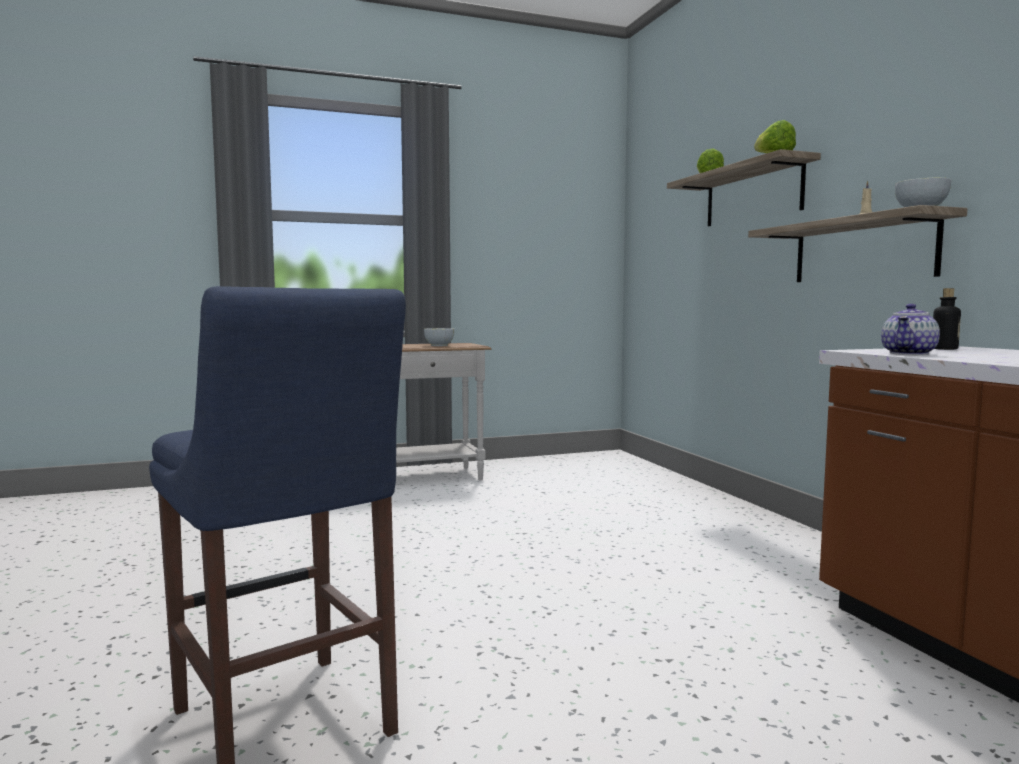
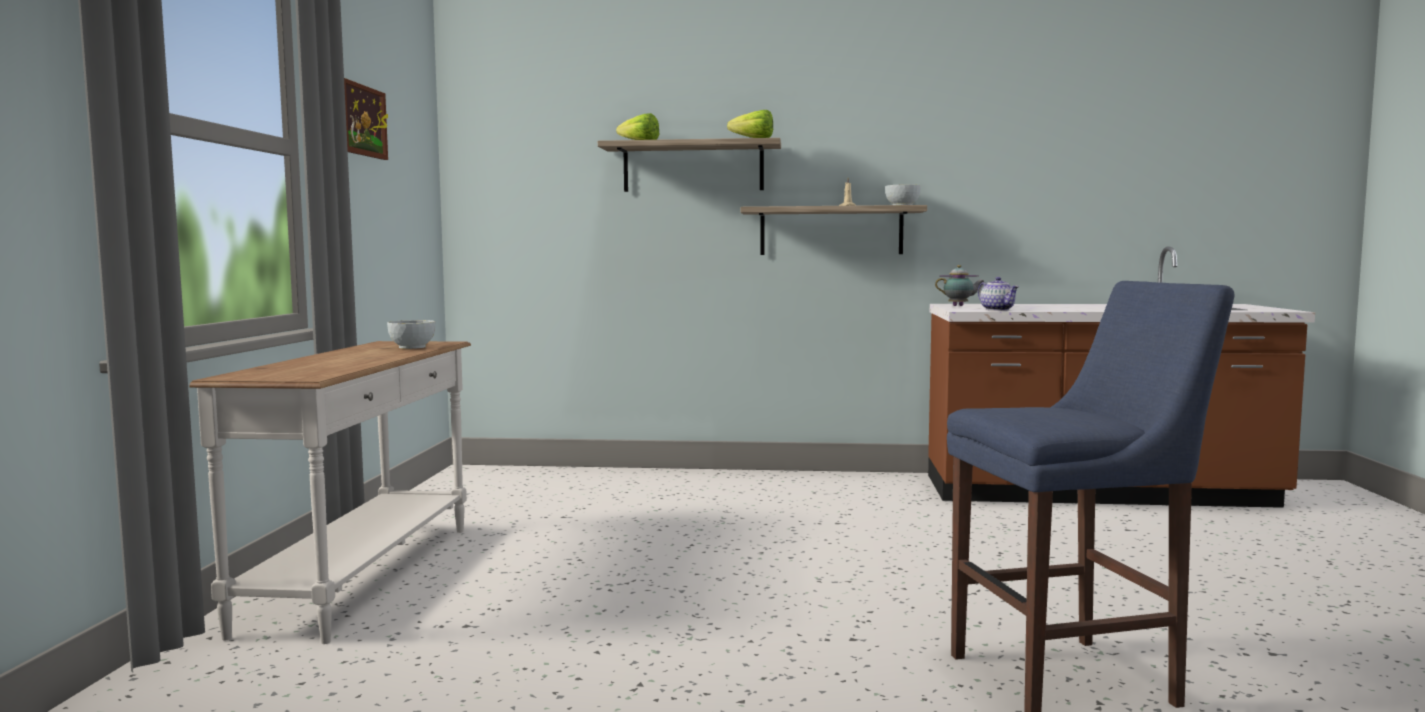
camera: 65 degrees left, 0 degrees up
bottle [933,288,961,350] -> teapot [935,265,984,306]
none -> picture [344,78,388,160]

